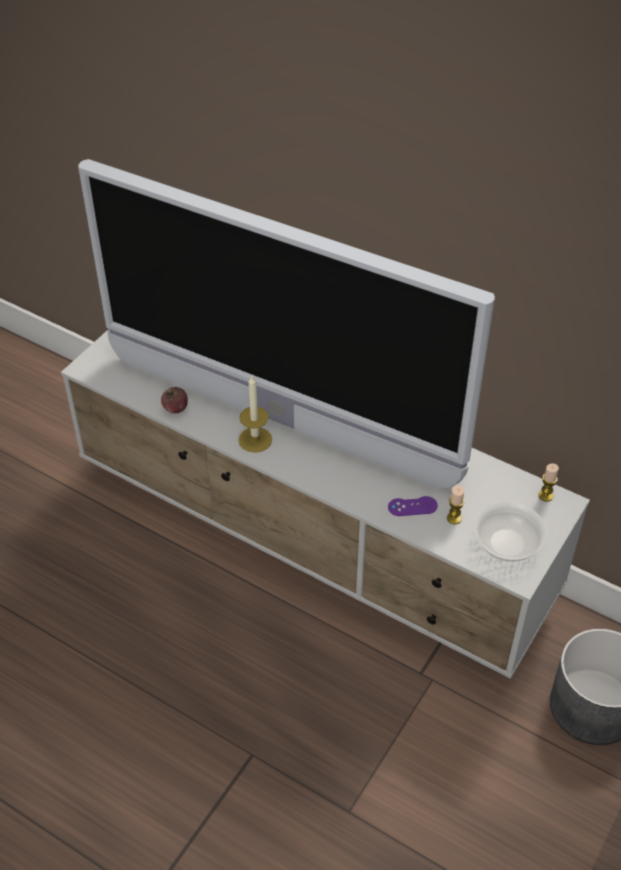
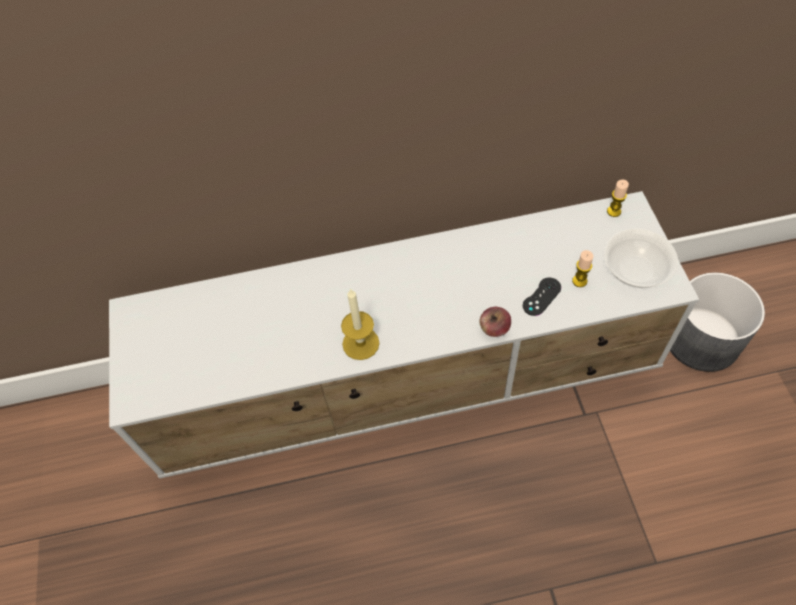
camera: 40 degrees left, 10 degrees up
television [78,159,495,488] -> none
apple [161,387,188,414] -> apple moved to [479,307,511,337]
purple game controller [388,496,438,516] -> black game controller [523,278,561,316]

